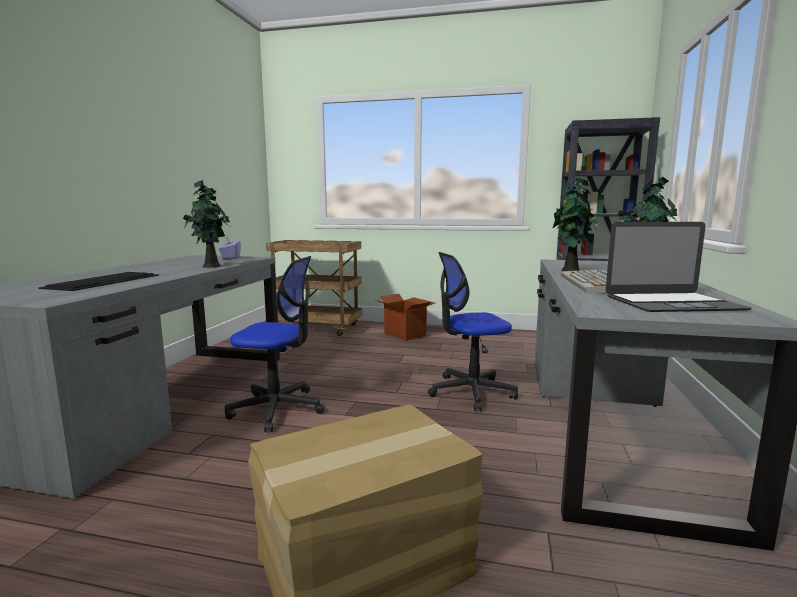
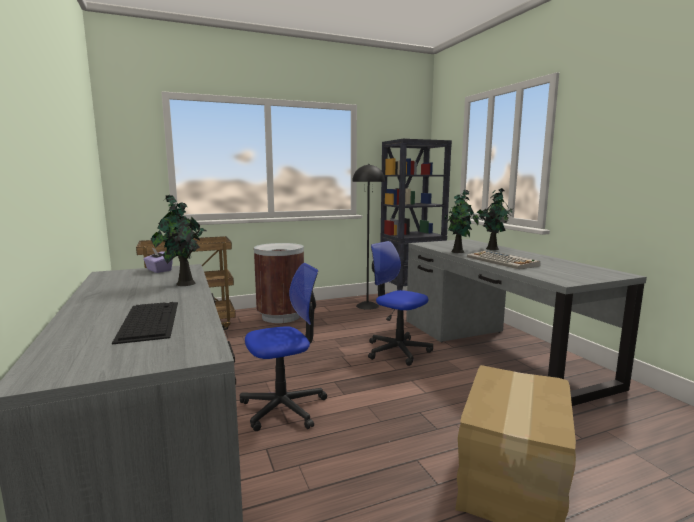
camera: 35 degrees left, 0 degrees up
cardboard box [376,294,435,341] -> brown trash can [254,243,304,323]
office chair [428,252,518,411] -> office chair turned 90 degrees clockwise [368,241,433,366]
laptop [606,222,752,312] -> none
none -> black floor lamp [352,164,385,310]

